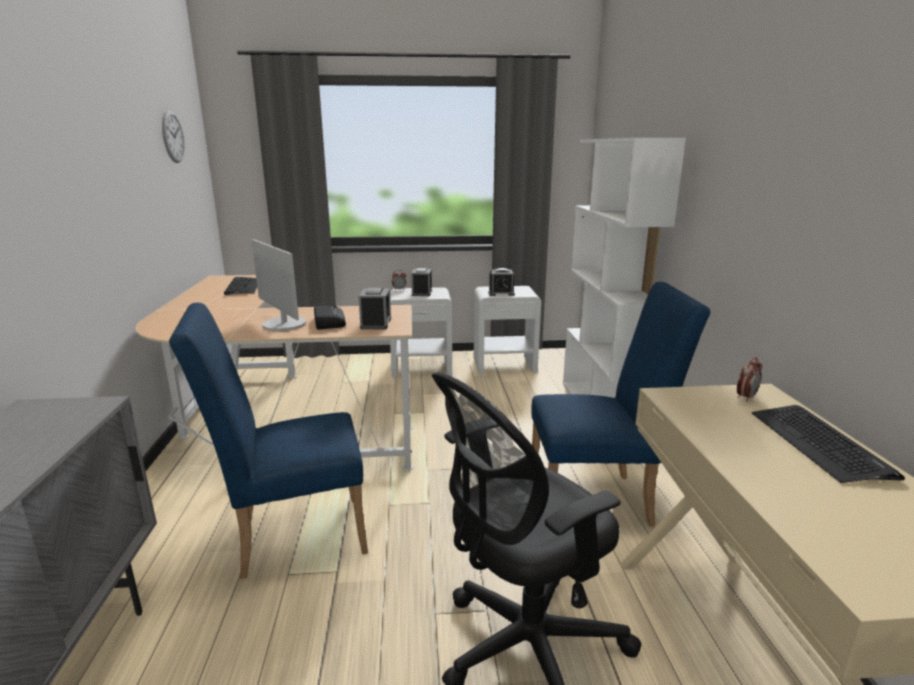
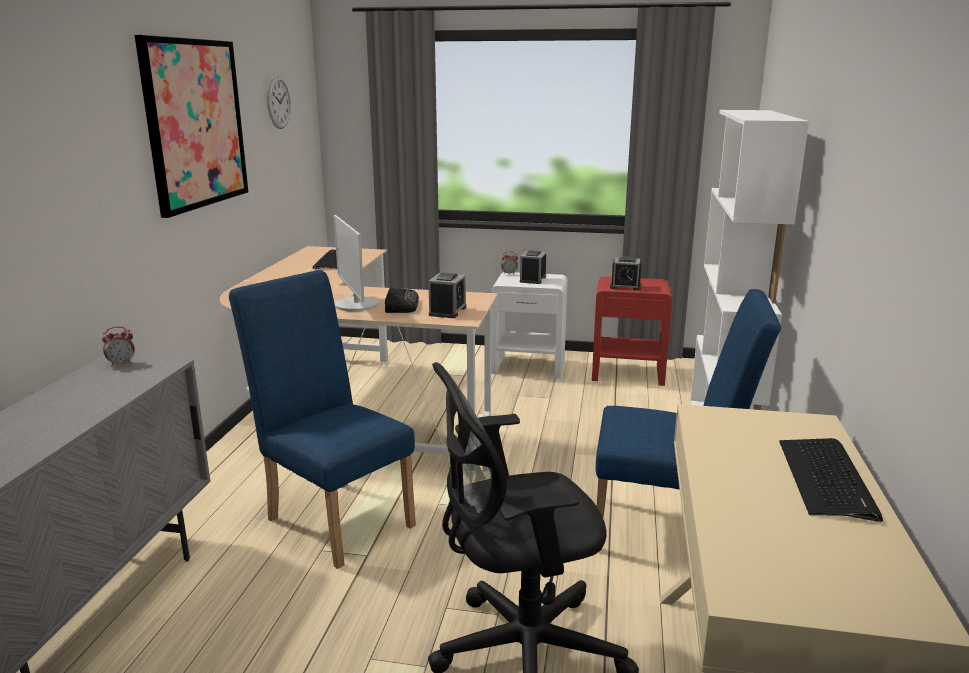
camera: 15 degrees right, 0 degrees up
blue chair [169,303,368,579] -> blue chair turned 45 degrees clockwise [229,270,416,569]
white nightstand [474,286,541,375] -> red nightstand [592,277,672,386]
alarm clock [737,357,762,401] -> alarm clock moved to [102,326,135,367]
none -> picture [135,35,249,218]

